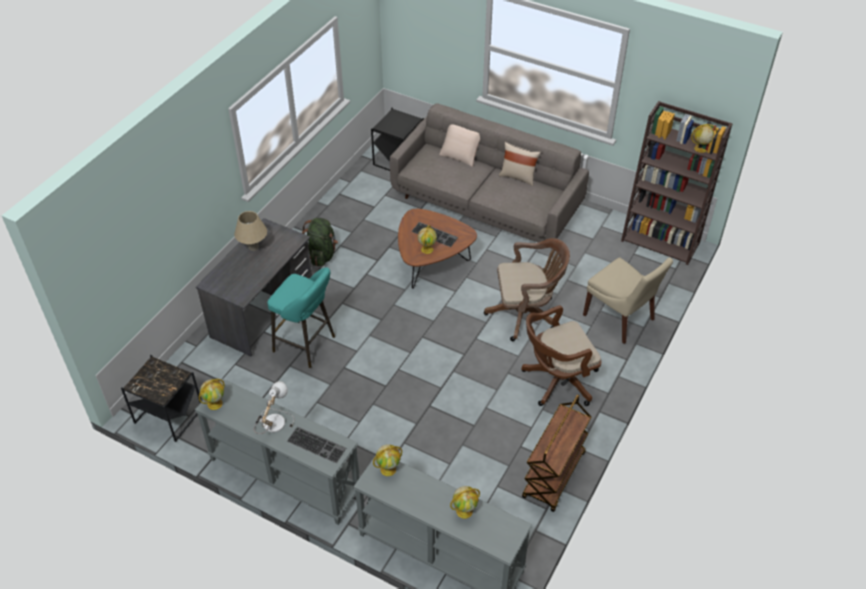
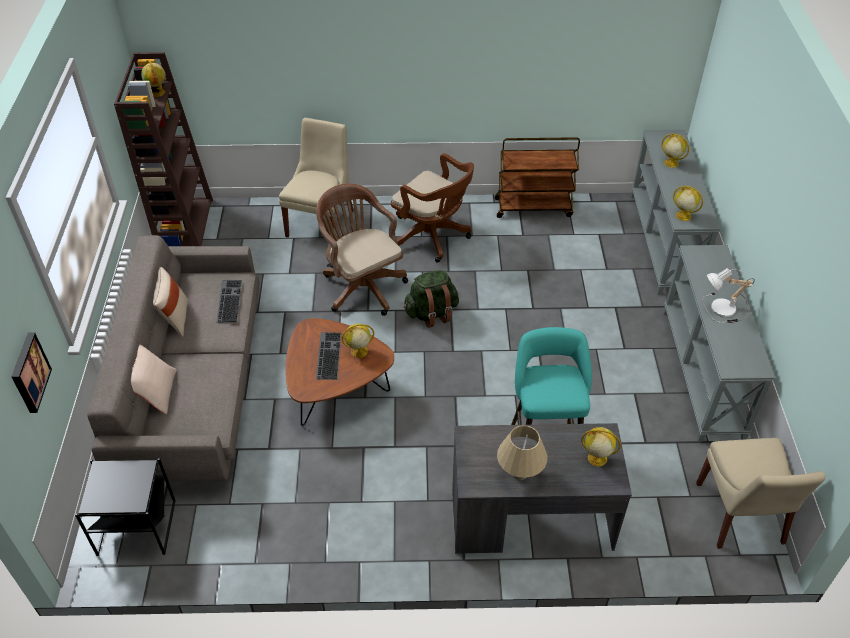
camera: 120 degrees left, 0 degrees up
black side table [121,355,201,442] -> beige chair [696,438,826,549]
globe [199,379,225,410] -> globe moved to [581,427,621,466]
keyboard [287,426,346,463] -> keyboard moved to [216,280,242,323]
green backpack [302,218,338,266] -> green backpack moved to [404,270,459,328]
none -> picture [11,333,52,413]

